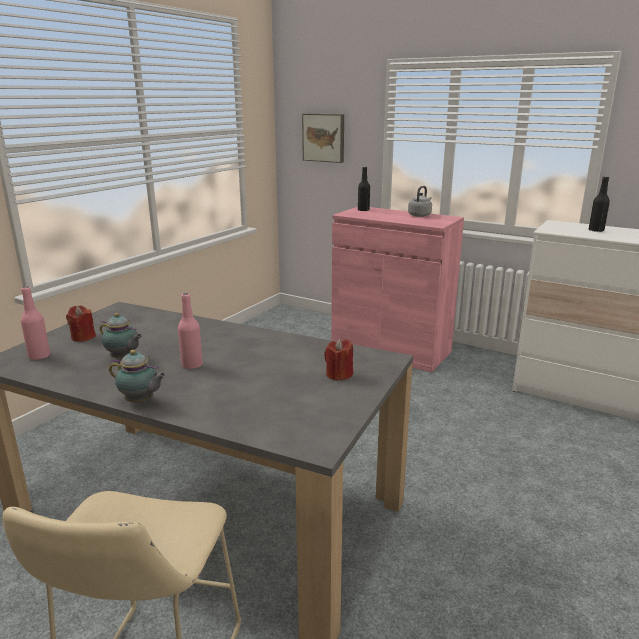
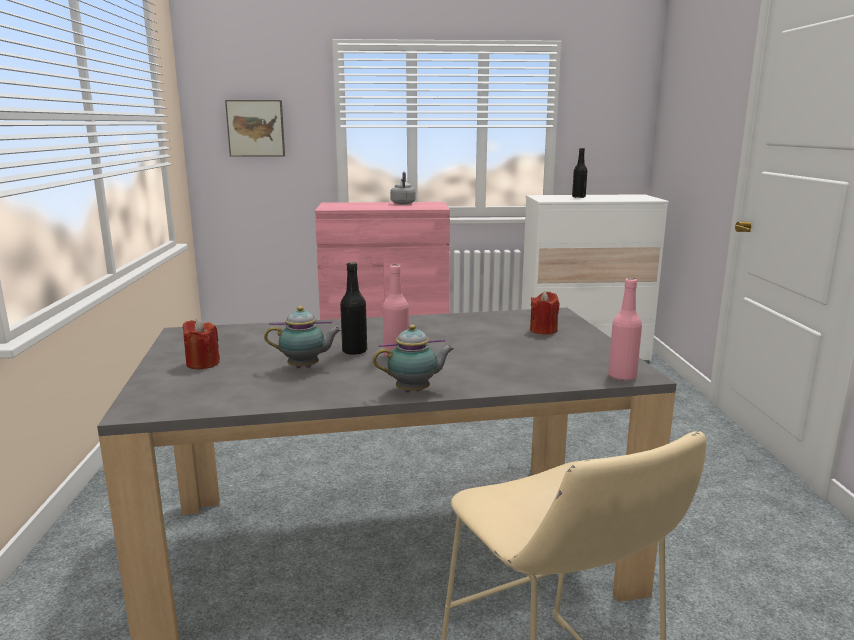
camera: 35 degrees left, 5 degrees down
pink bottle [21,286,50,360] -> pink bottle moved to [608,278,642,381]
black bottle [358,167,370,211] -> black bottle moved to [340,262,367,355]

